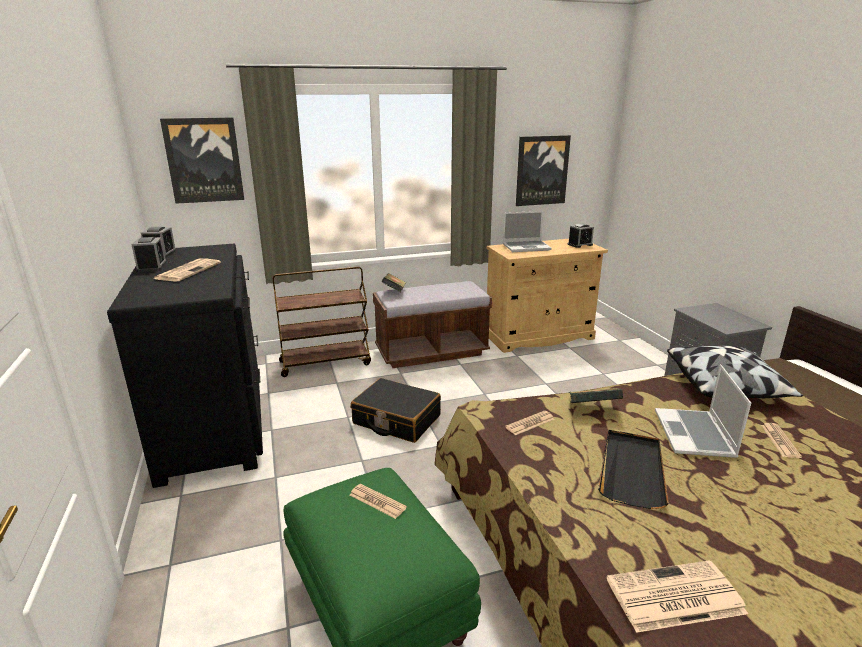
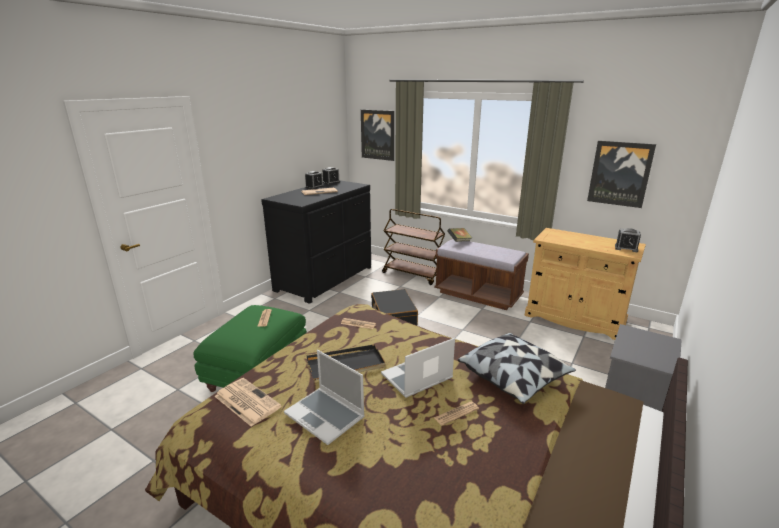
camera: 50 degrees right, 0 degrees up
laptop [503,211,552,252] -> laptop moved to [284,350,365,445]
book [569,388,623,403] -> none

